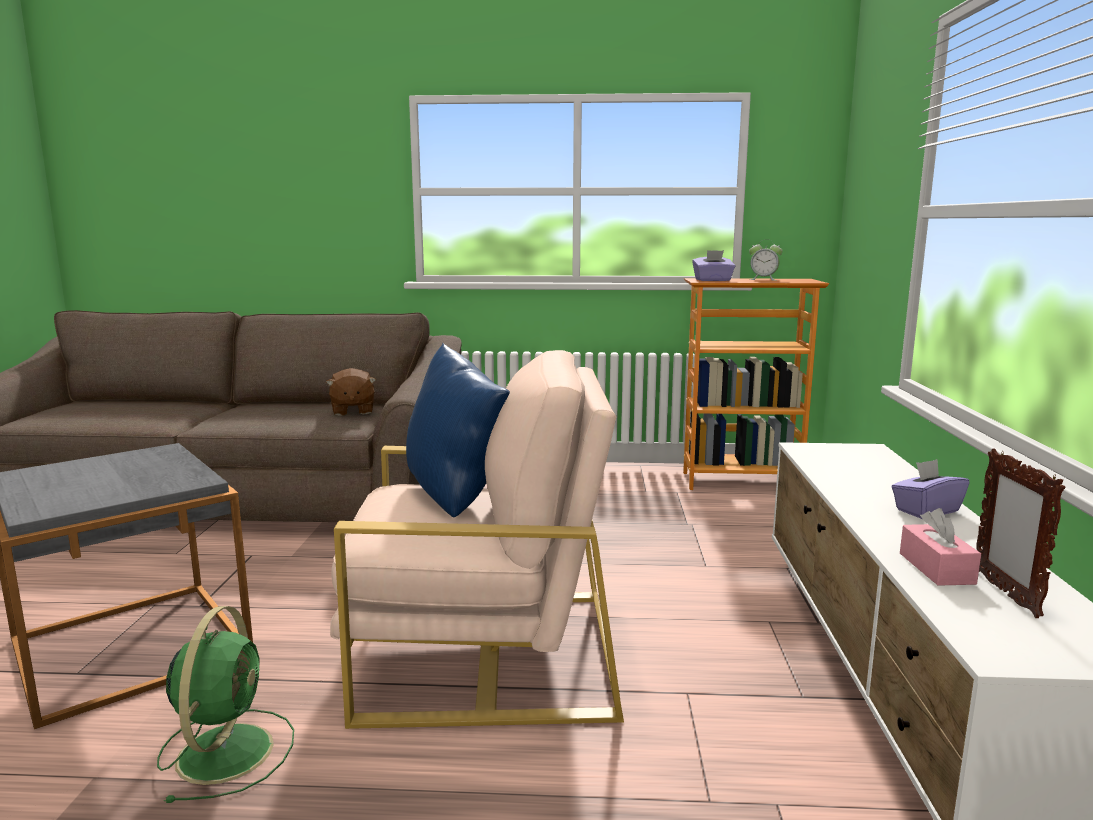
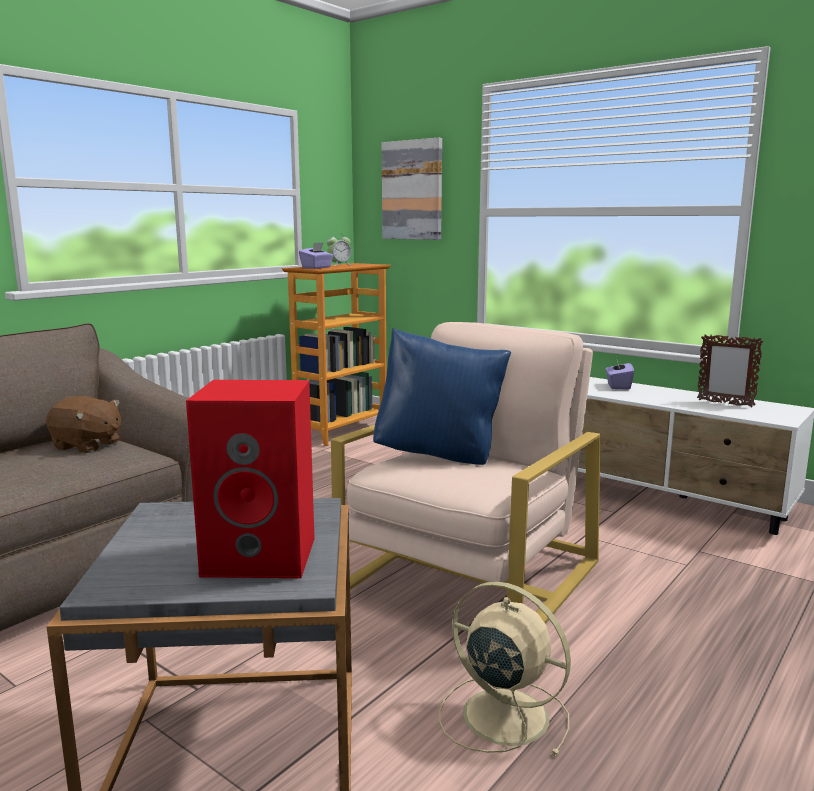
camera: 55 degrees left, 0 degrees up
green fan [157,606,294,803] -> beige fan [439,581,571,757]
pink tissue box [900,508,981,586] -> none
none -> red speaker [186,380,315,578]
none -> picture [382,138,442,240]

